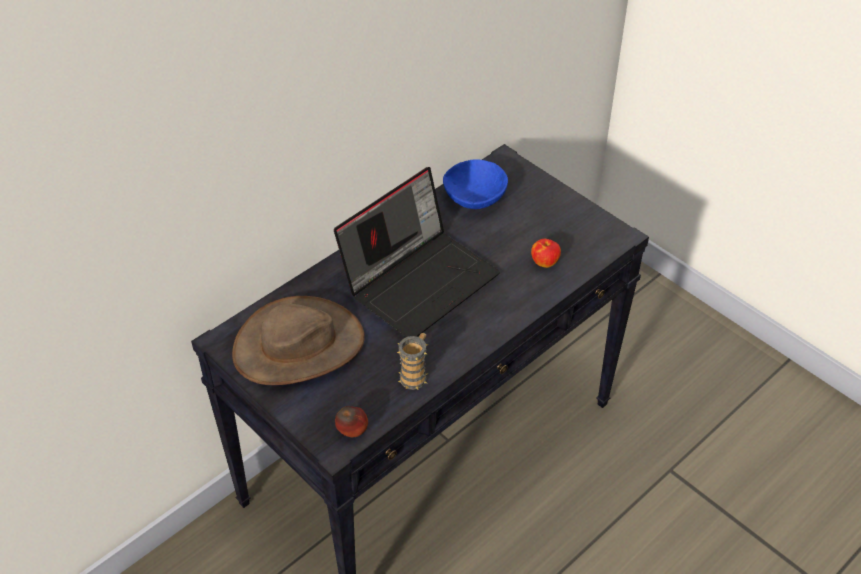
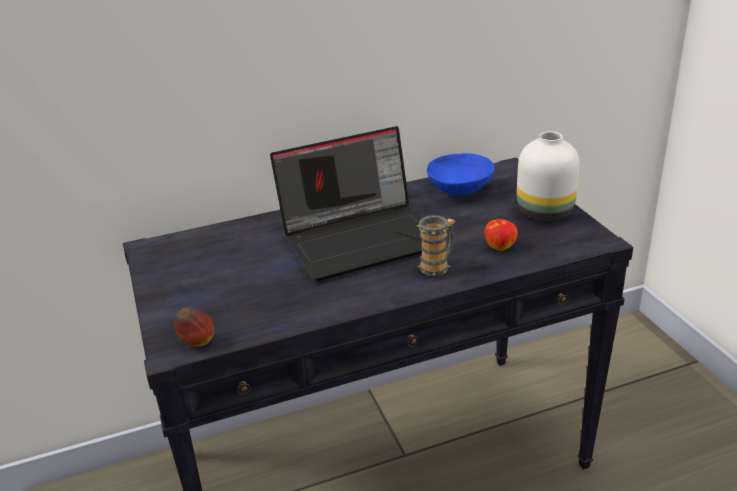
camera: 25 degrees right, 15 degrees down
brown hat [232,296,365,385] -> none
mug [397,333,428,390] -> mug moved to [417,215,455,276]
none -> white vase [517,131,580,221]

